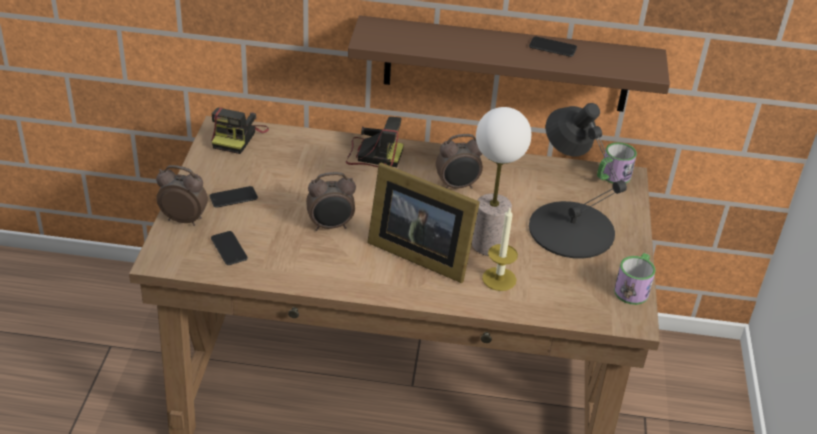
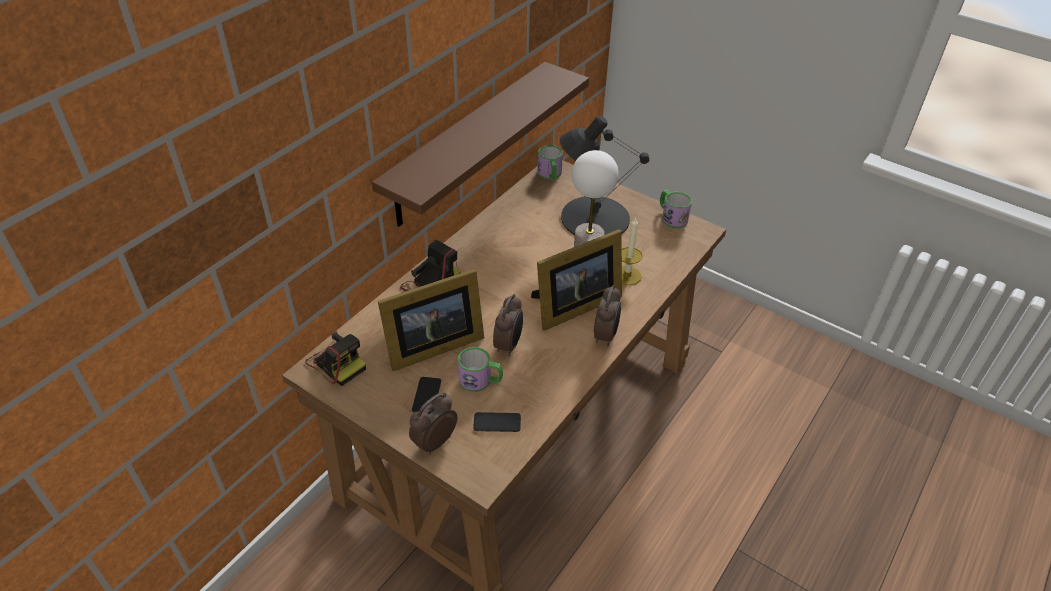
camera: 60 degrees left, 5 degrees up
alarm clock [436,134,483,189] -> alarm clock moved to [594,285,621,347]
phone [529,36,577,57] -> none
none -> picture frame [378,269,484,371]
none -> mug [458,347,503,392]

